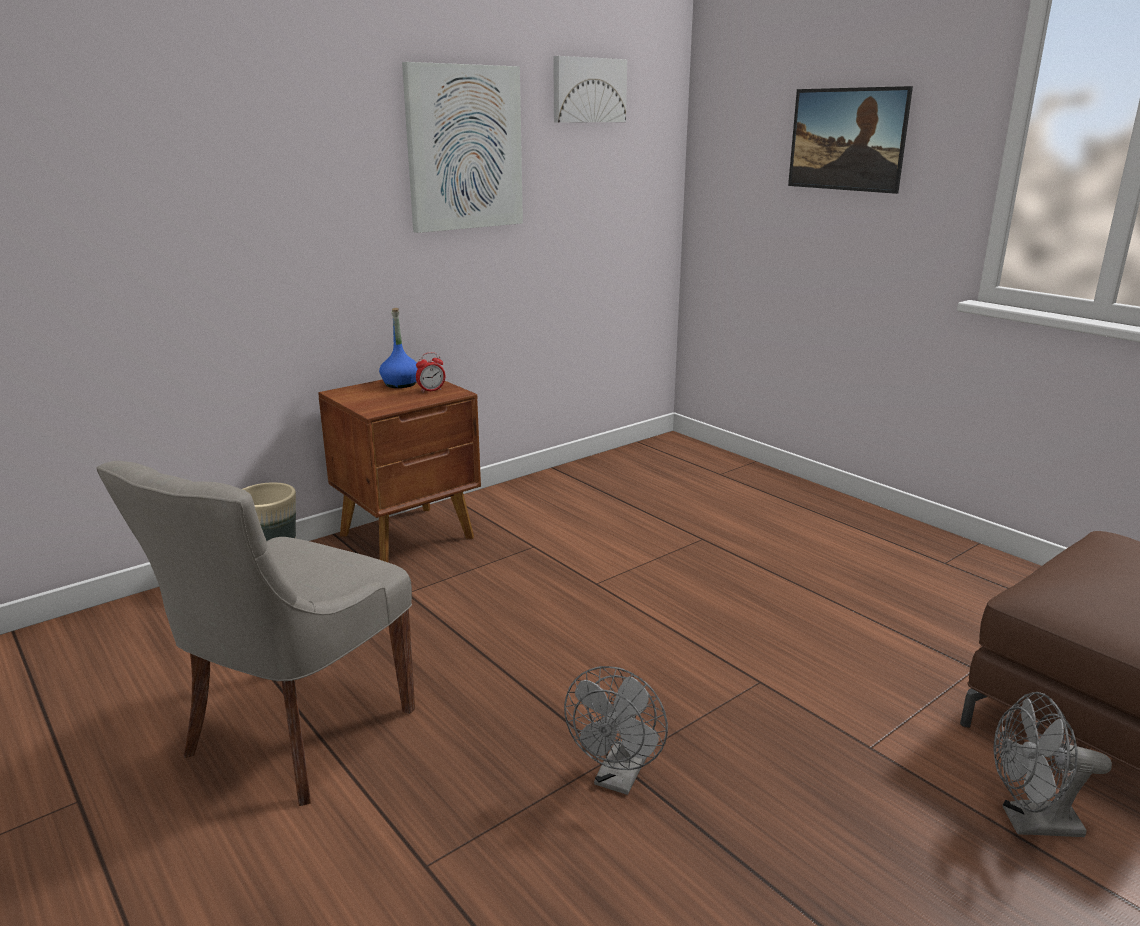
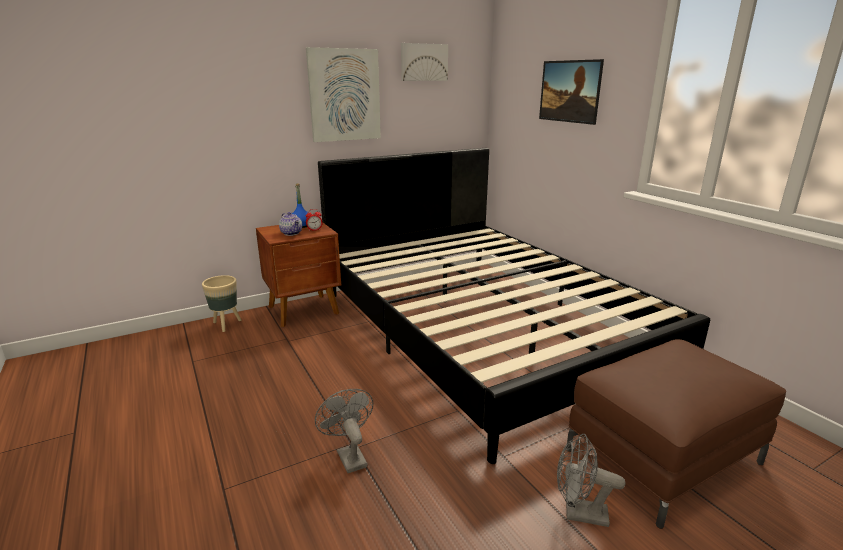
camera: 10 degrees right, 0 degrees up
grey chair [96,461,415,806] -> none
grey fan [564,666,668,795] -> grey fan turned 120 degrees clockwise [315,389,373,473]
none -> teapot [279,212,302,236]
none -> black bed [318,148,710,464]

